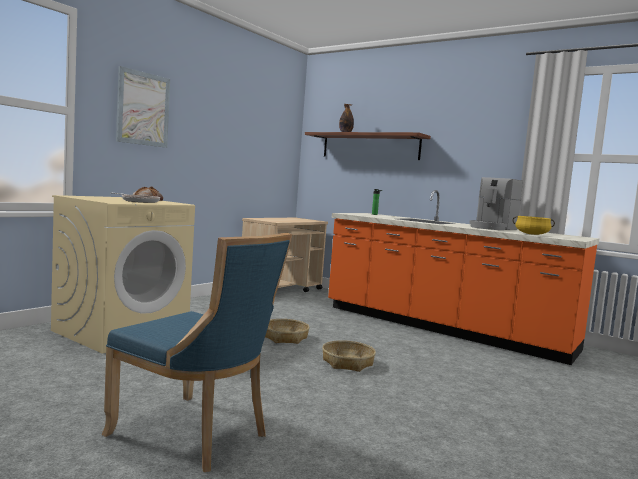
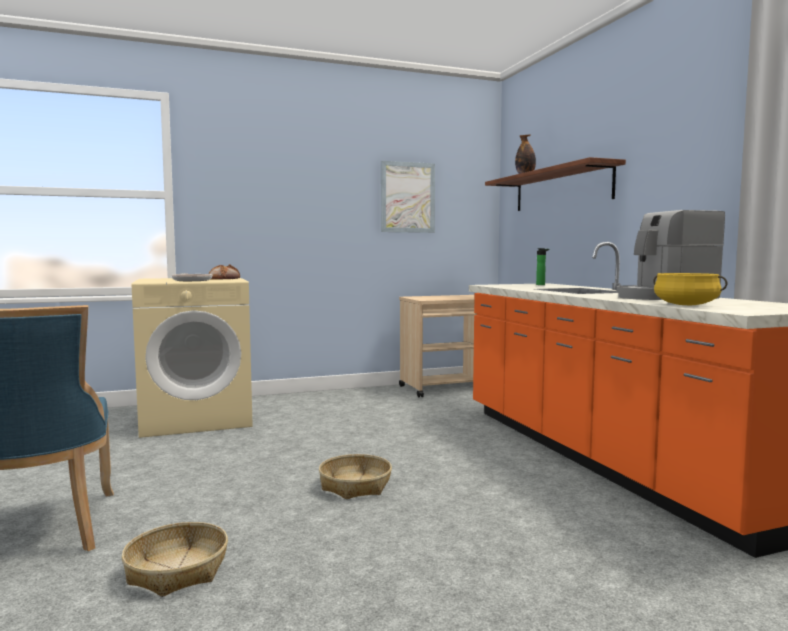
camera: 35 degrees right, 0 degrees up
picture [116,66,170,148] -> picture moved to [381,161,435,233]
basket [265,319,310,344] -> basket moved to [121,522,228,597]

